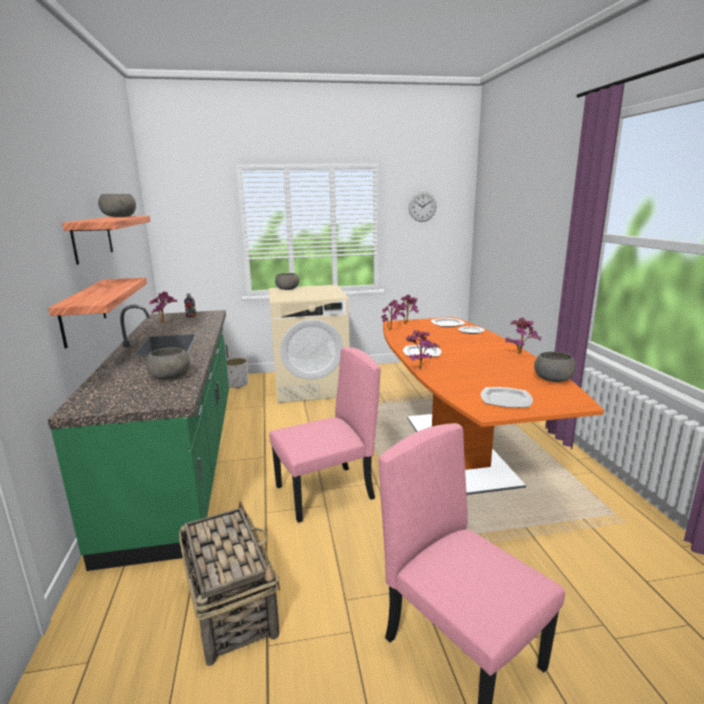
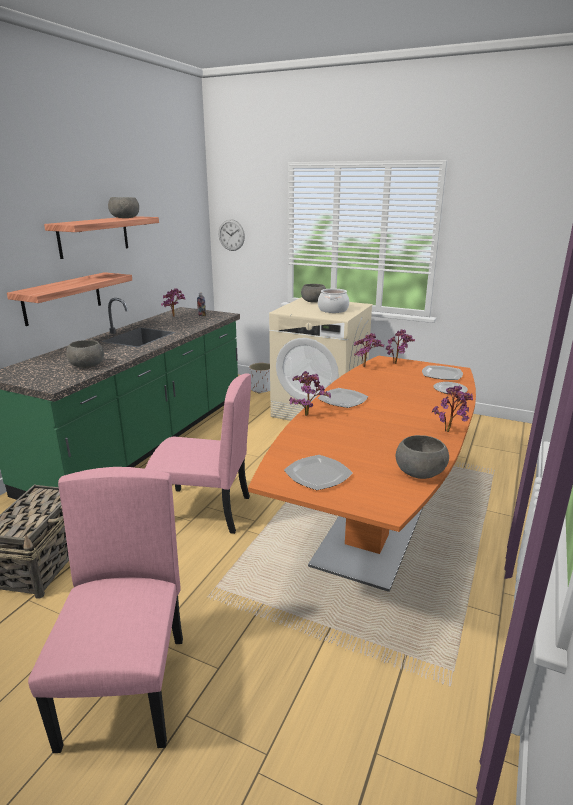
camera: 35 degrees right, 5 degrees up
wall clock [409,192,436,222] -> wall clock moved to [219,219,245,251]
none -> cooking pot [318,289,349,313]

